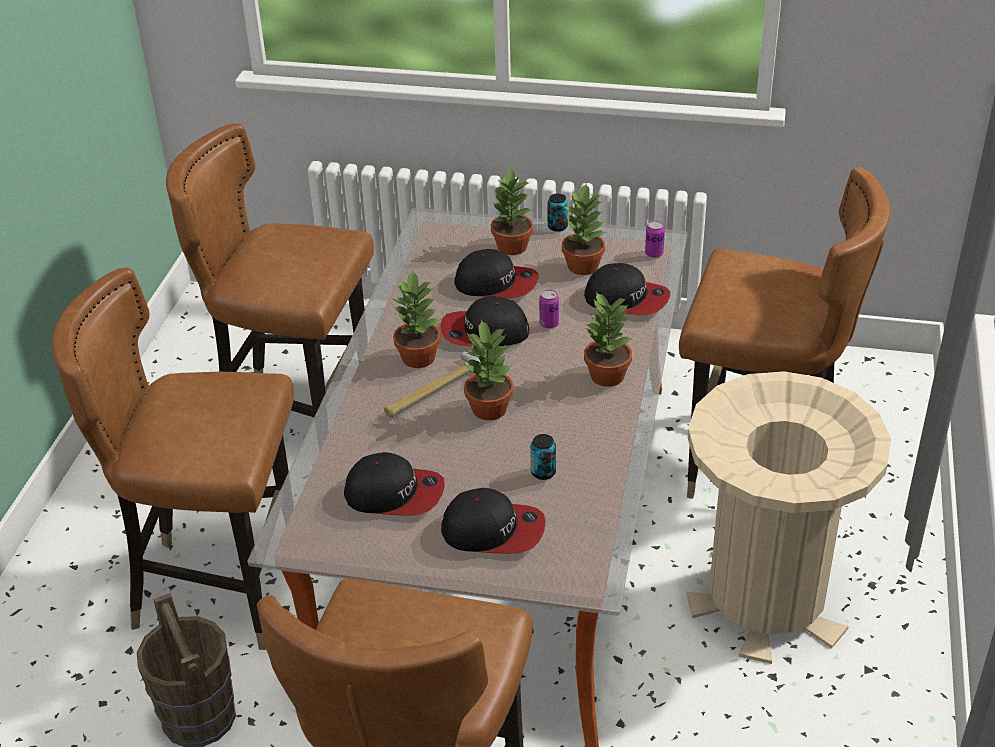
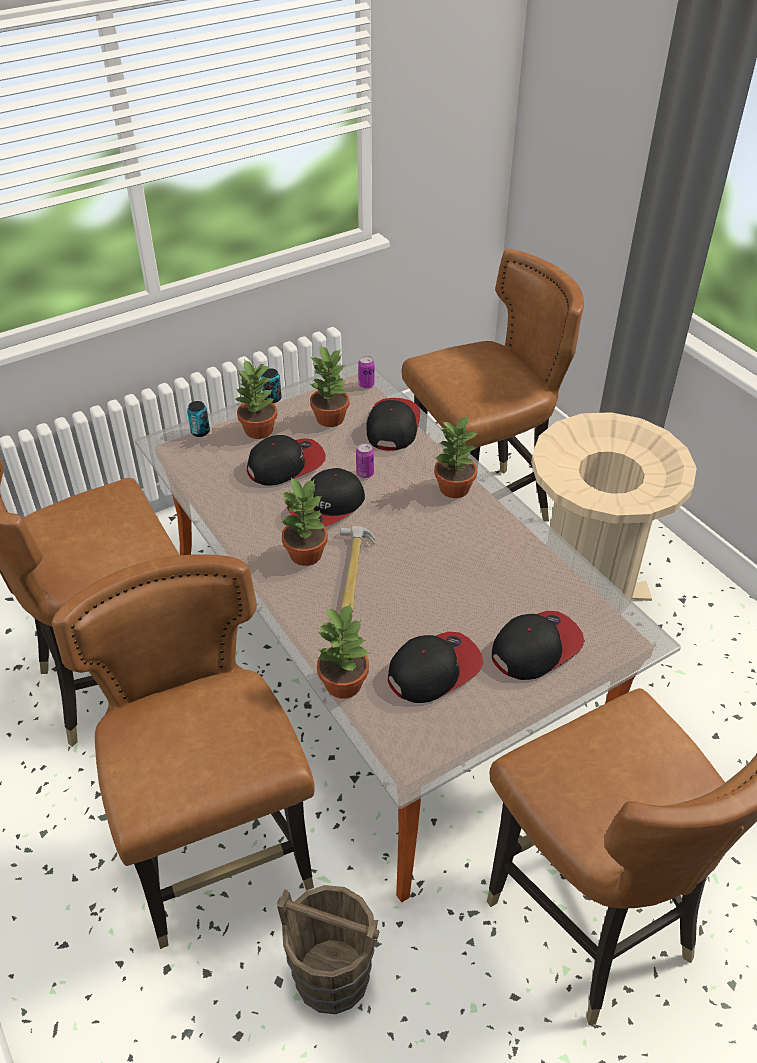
camera: 45 degrees left, 5 degrees up
brown chair [52,268,294,650] -> brown chair turned 105 degrees clockwise [52,555,315,949]
potted plant [464,319,514,421] -> potted plant moved to [317,604,370,699]
can [530,434,556,480] -> can moved to [187,401,210,437]
cap [584,263,670,315] -> cap turned 60 degrees counterclockwise [367,398,420,451]

